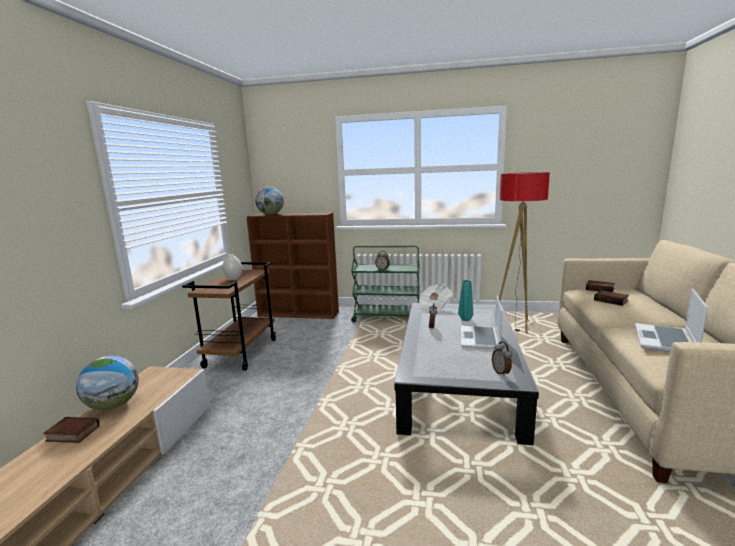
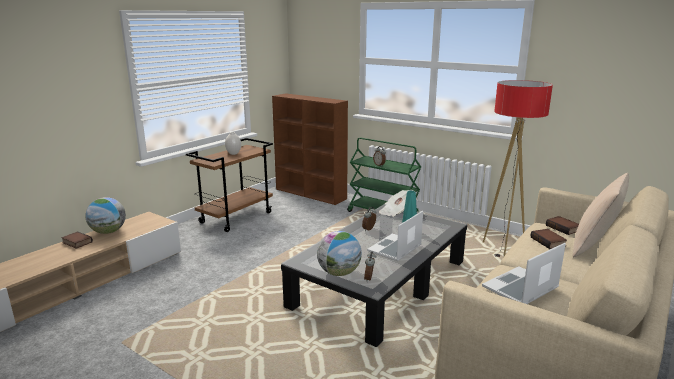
camera: 25 degrees right, 5 degrees up
globe [255,187,284,215] -> globe moved to [317,231,362,276]
none -> beige pillow [573,173,629,258]

